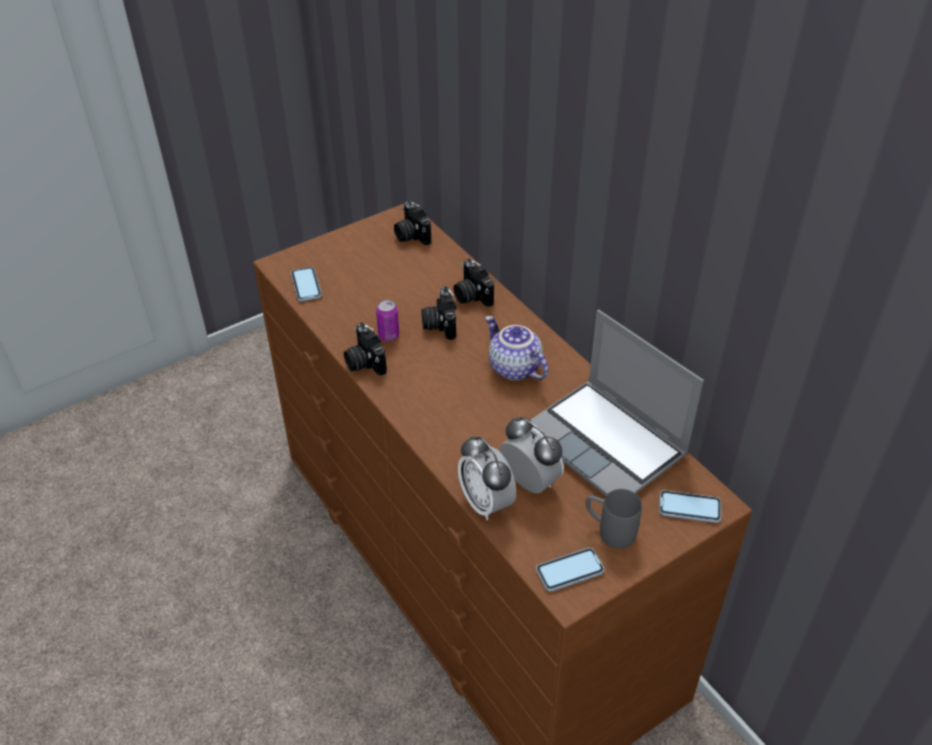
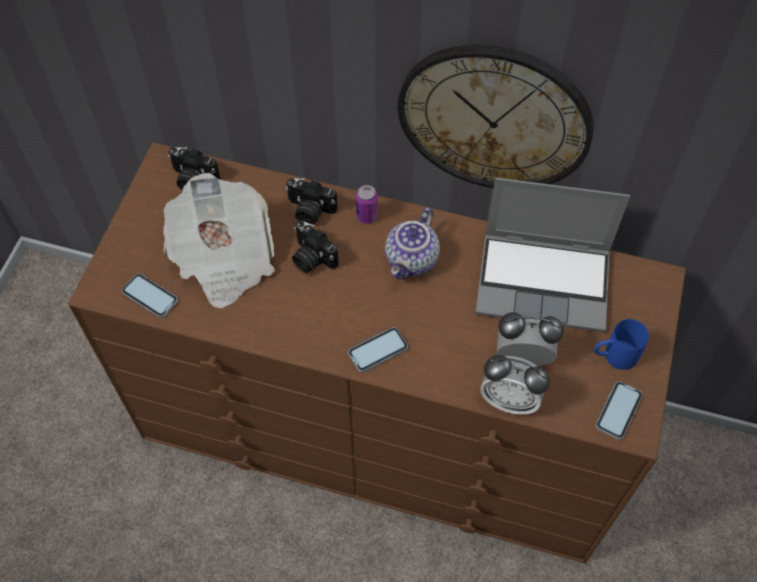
camera: 40 degrees left, 15 degrees up
camera [344,323,387,375] -> none
can [376,300,399,341] -> can moved to [356,185,378,224]
teapot [485,316,548,380] -> teapot turned 75 degrees counterclockwise [385,207,440,279]
grey mug [586,489,642,549] -> blue mug [594,319,649,370]
phone [659,490,721,523] -> phone moved to [348,327,408,372]
none -> newspaper [163,173,275,308]
none -> wall clock [398,44,594,188]

